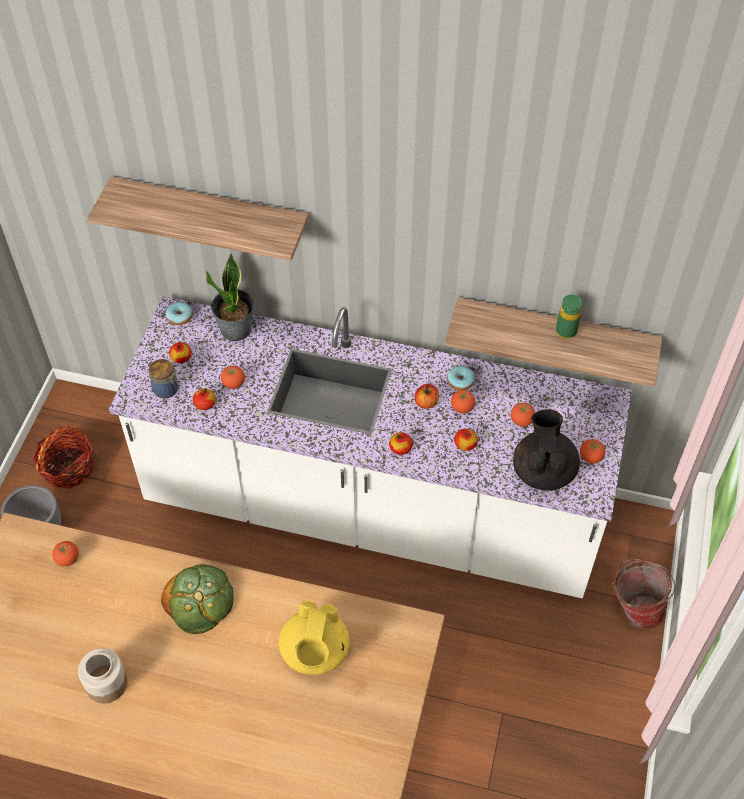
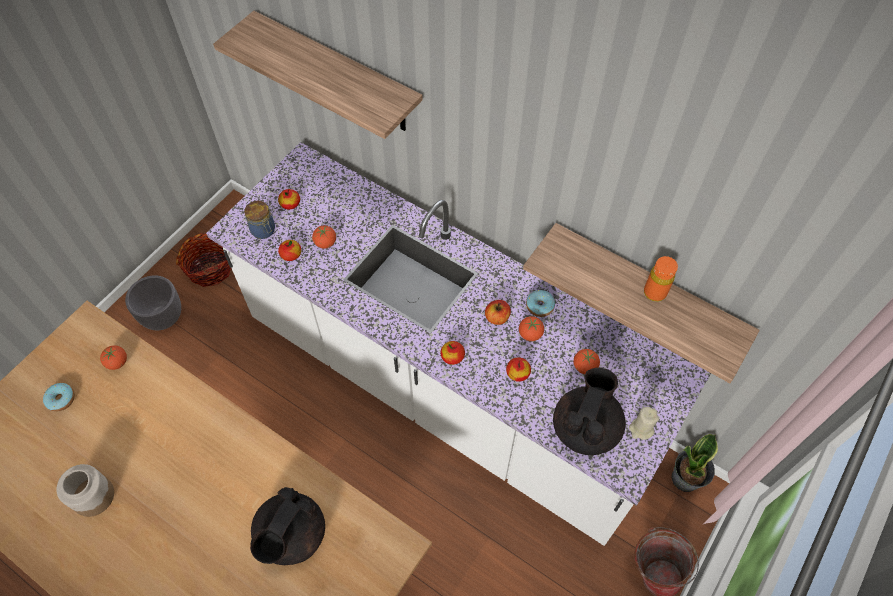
camera: 20 degrees right, 5 degrees up
bread [161,564,234,634] -> none
donut [166,302,193,325] -> donut moved to [43,383,75,412]
potted plant [206,253,254,341] -> potted plant moved to [672,434,718,492]
yellow teapot [279,600,350,675] -> black teapot [250,487,325,565]
green bottle [556,295,582,339] -> orange bottle [644,256,678,302]
tomato [580,439,605,464] -> beige candle [629,407,659,440]

